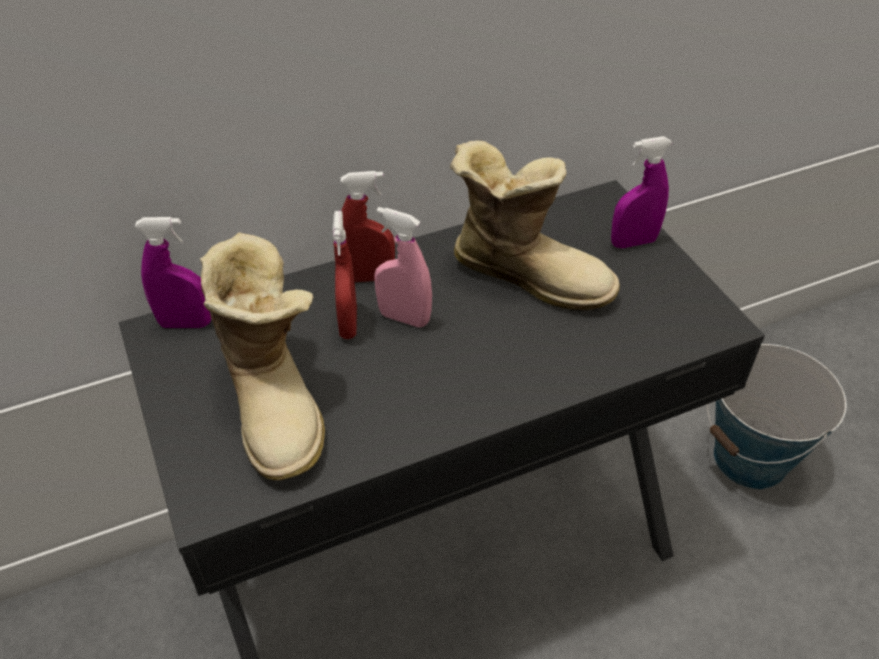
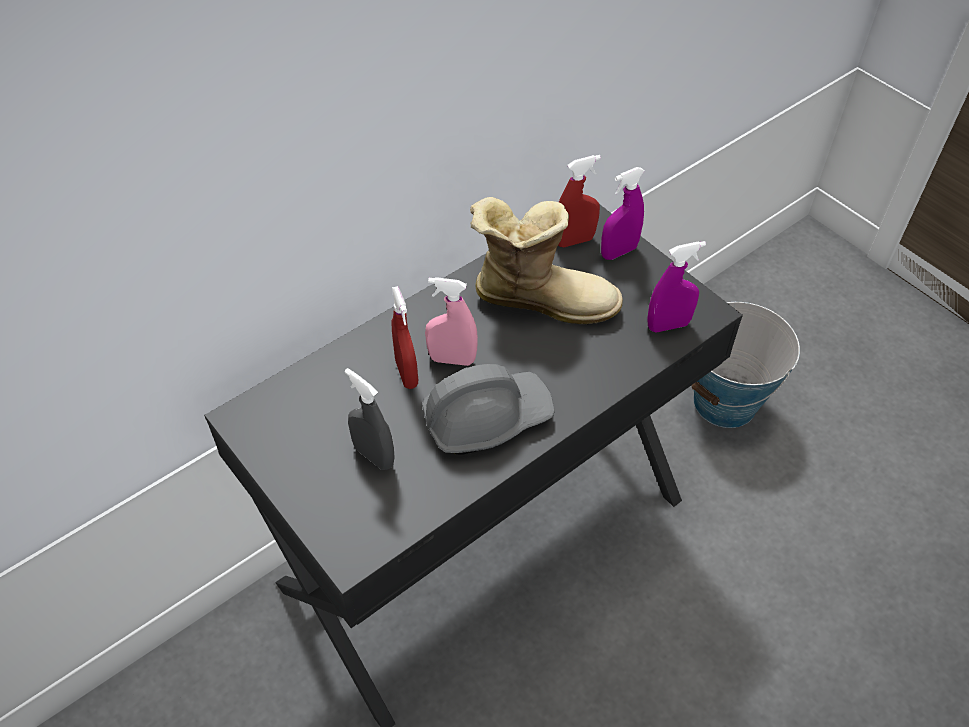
camera: 15 degrees left, 5 degrees up
purple spray bottle [135,217,211,328] -> purple spray bottle moved to [647,241,706,332]
boot [200,232,325,481] -> grey spray bottle [345,368,395,470]
red spray bottle [341,171,395,282] -> red spray bottle moved to [558,155,601,247]
none -> grey hard hat [422,364,555,455]

